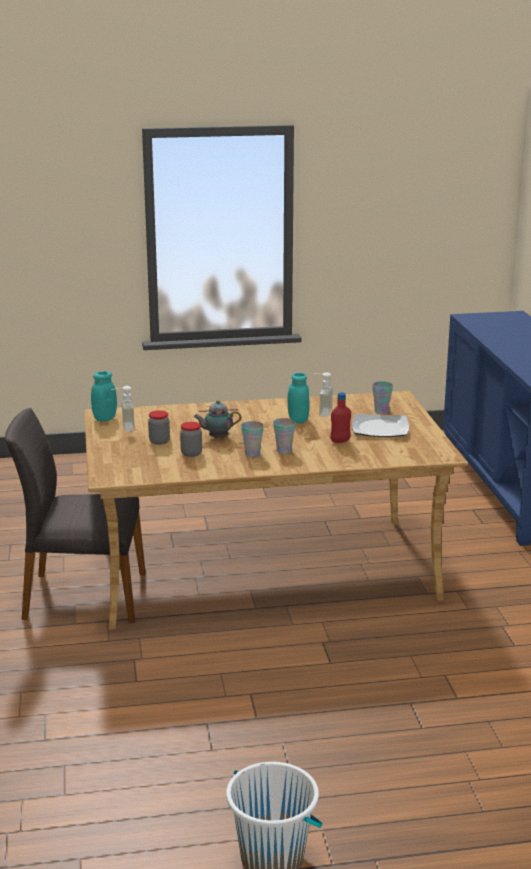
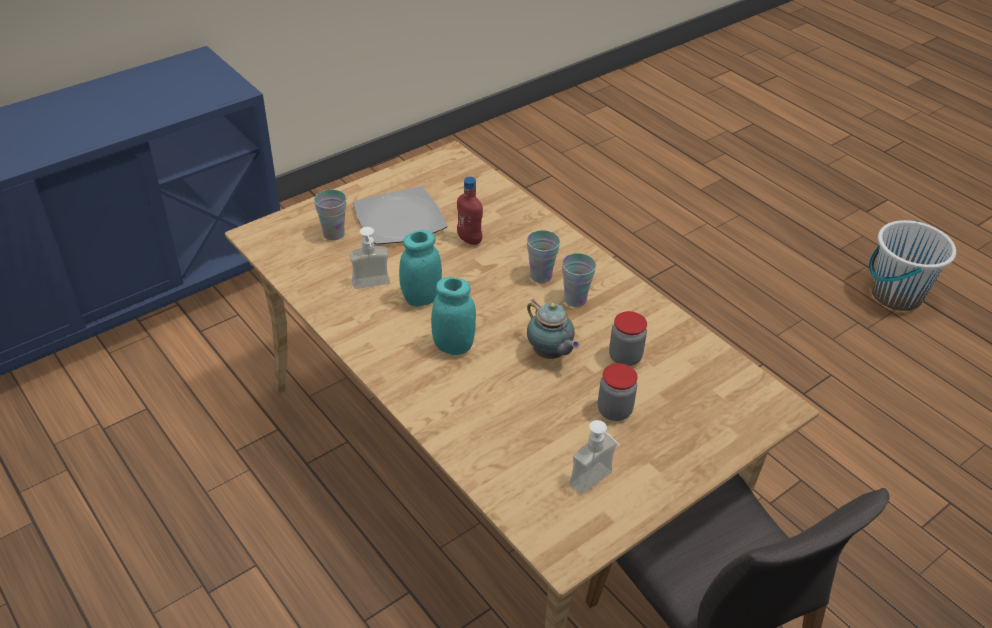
camera: 120 degrees left, 20 degrees up
turquoise jar [91,371,117,421] -> turquoise jar moved to [431,277,476,355]

